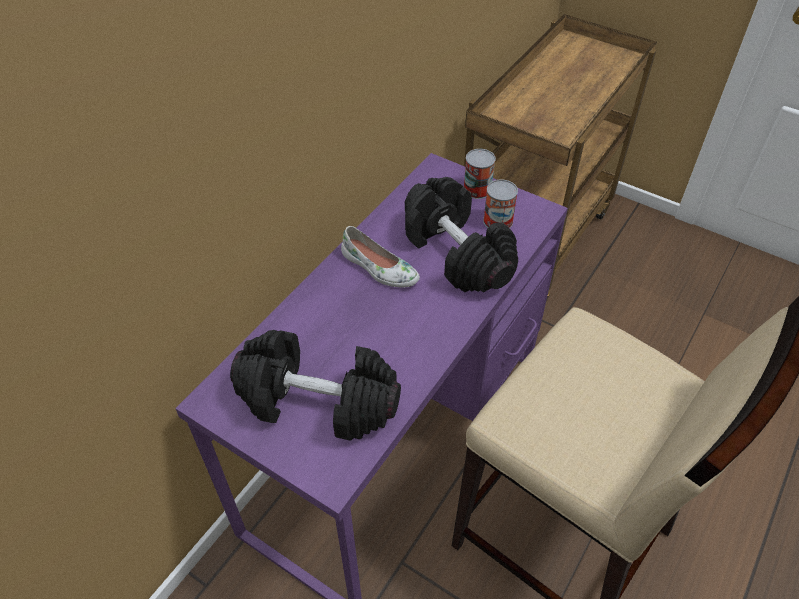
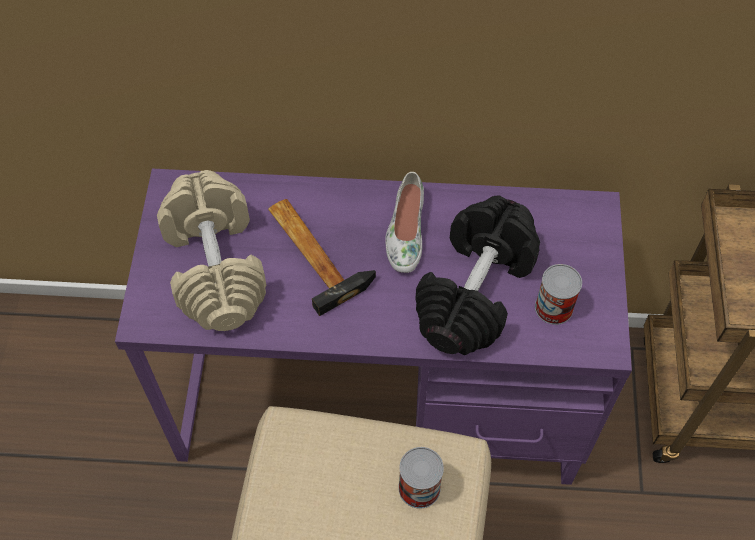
camera: 60 degrees right, 10 degrees up
black dumbbell [230,330,401,441] -> beige dumbbell [157,170,267,331]
can [464,149,496,199] -> can moved to [398,447,444,509]
none -> hammer [268,199,376,316]

